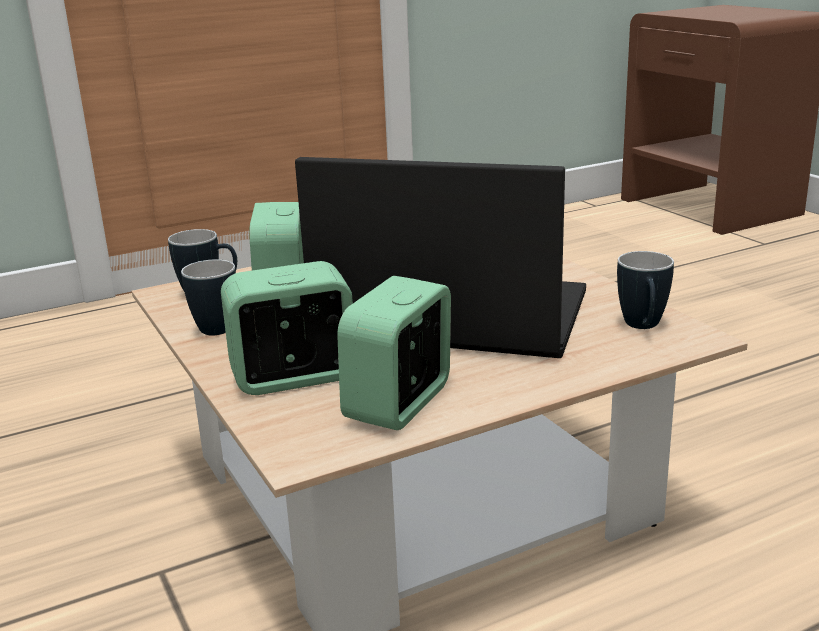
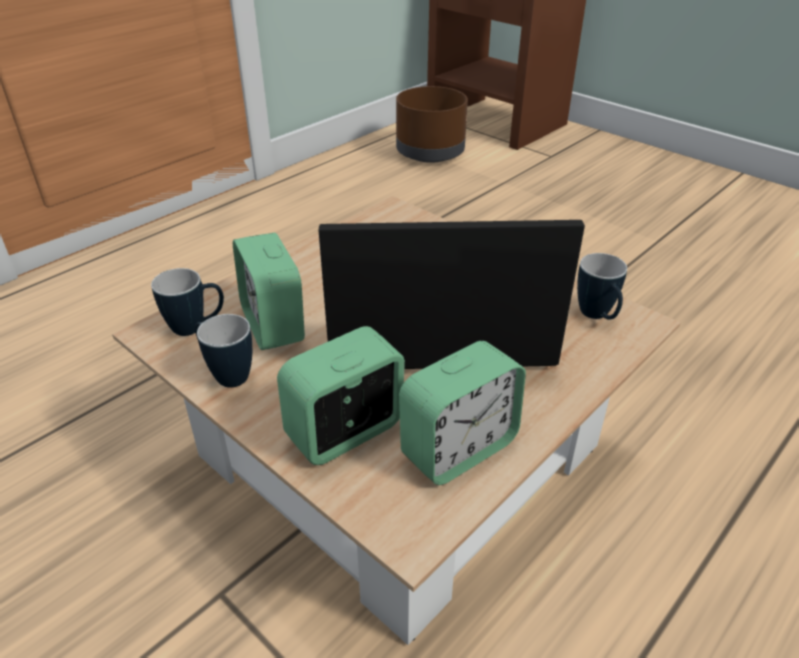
camera: 20 degrees left, 15 degrees up
alarm clock [337,276,451,430] -> alarm clock turned 135 degrees counterclockwise [399,341,526,485]
none -> brown planter [396,86,468,163]

